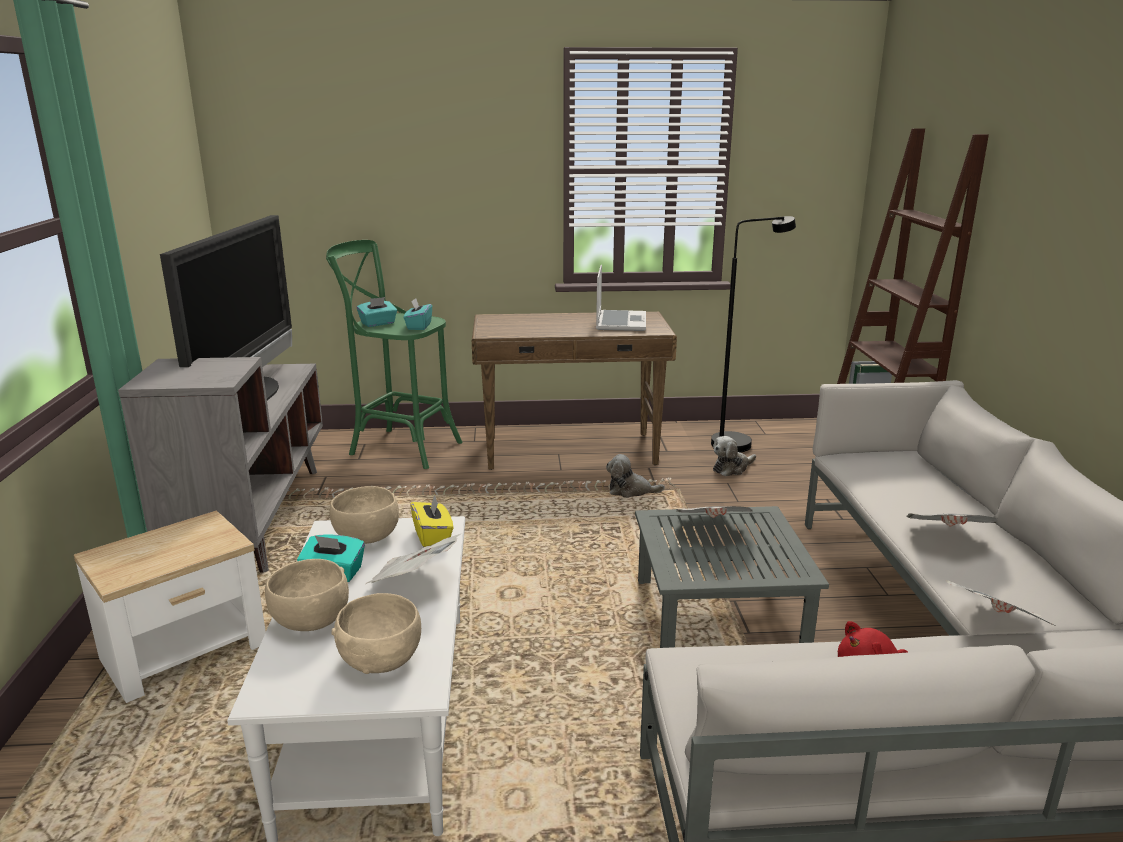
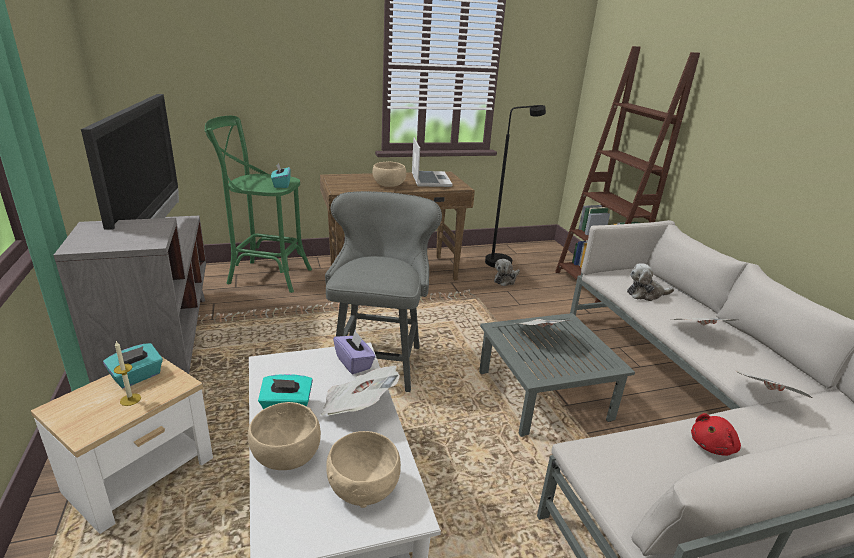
camera: 15 degrees left, 5 degrees up
beige bowl [330,486,399,544] -> beige bowl moved to [373,162,406,187]
turquoise tissue box [357,297,397,327] -> turquoise tissue box moved to [103,343,163,388]
yellow tissue box [410,495,454,547] -> purple tissue box [333,330,375,374]
plush toy [606,454,665,498] -> plush toy moved to [627,263,674,301]
none -> candle [114,341,141,406]
none -> grey stool [325,191,442,392]

